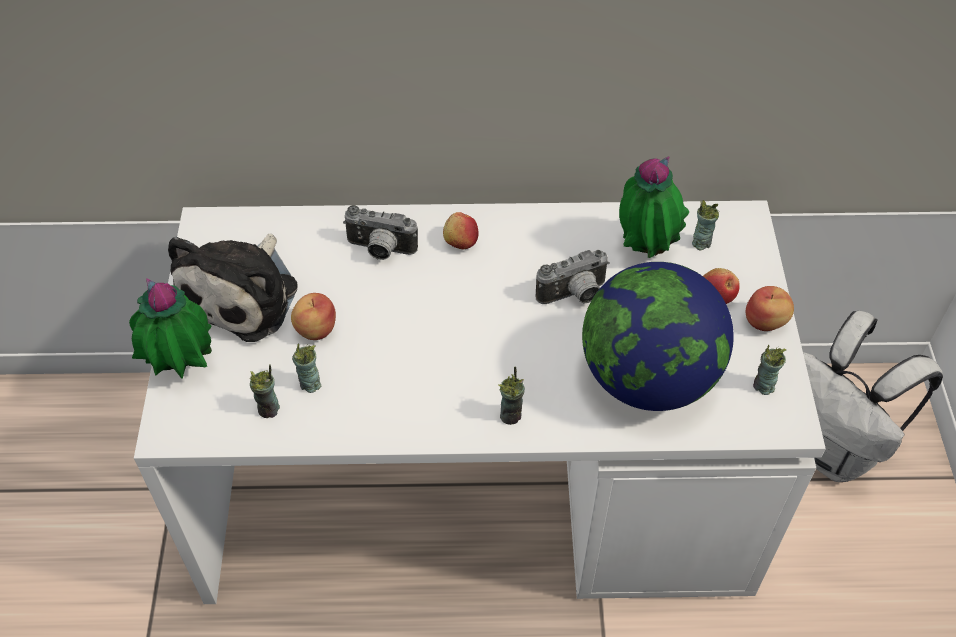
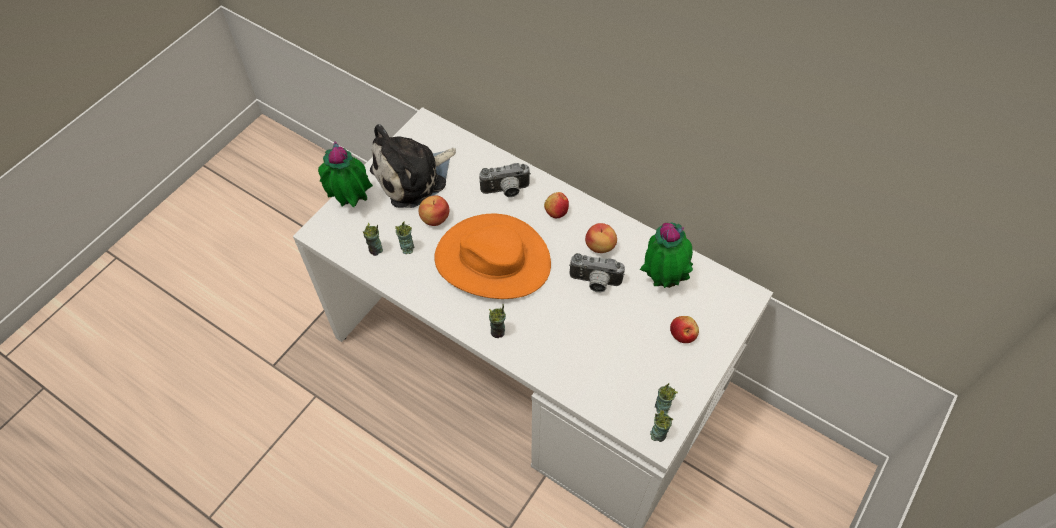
camera: 35 degrees right, 5 degrees up
camera [343,205,418,260] -> camera turned 60 degrees counterclockwise [479,163,531,198]
globe [582,262,734,411] -> none
cup [692,200,719,250] -> cup moved to [650,410,673,442]
apple [746,286,794,331] -> apple moved to [585,223,617,253]
white backpack [803,311,943,482] -> none
none -> orange hat [434,214,551,299]

